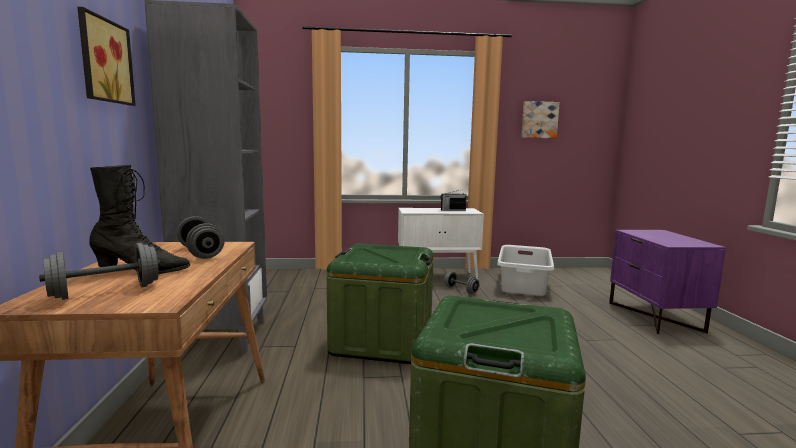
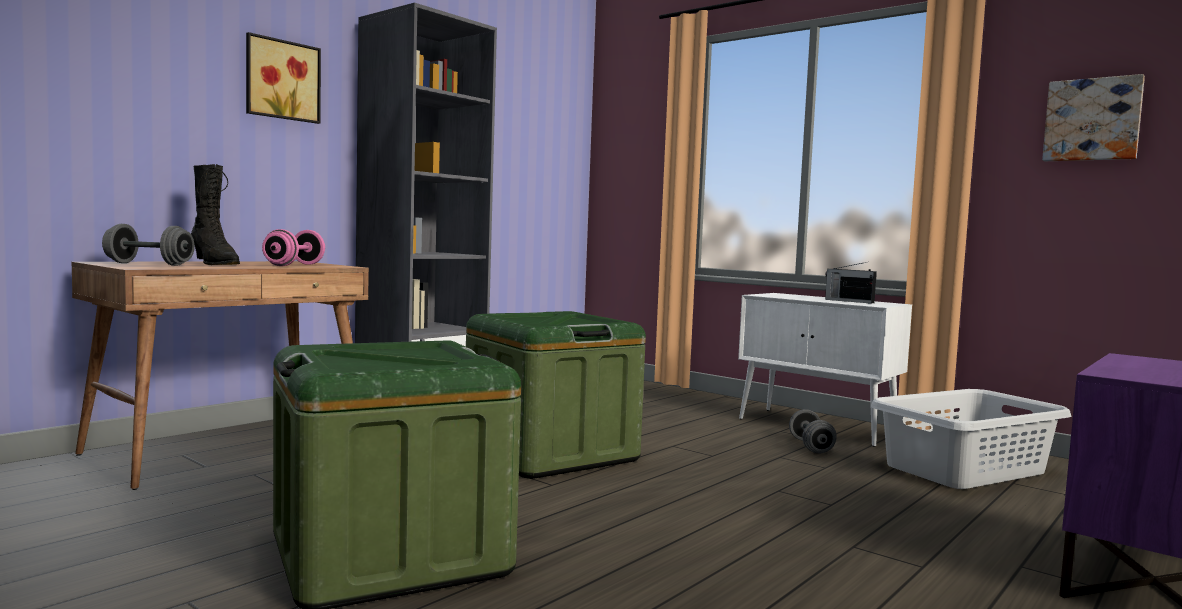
camera: 45 degrees right, 5 degrees down
grey dumbbell [177,216,225,259] -> pink dumbbell [262,229,325,266]

